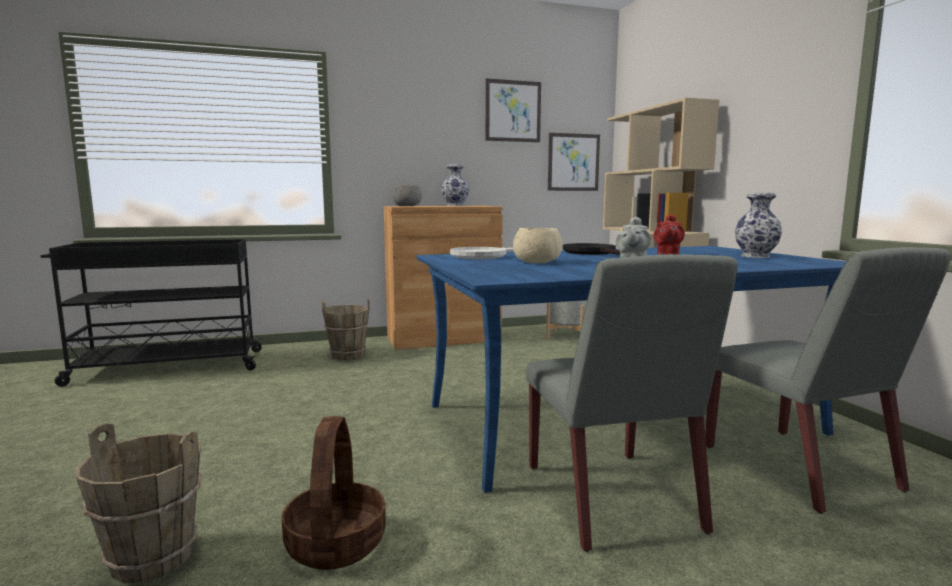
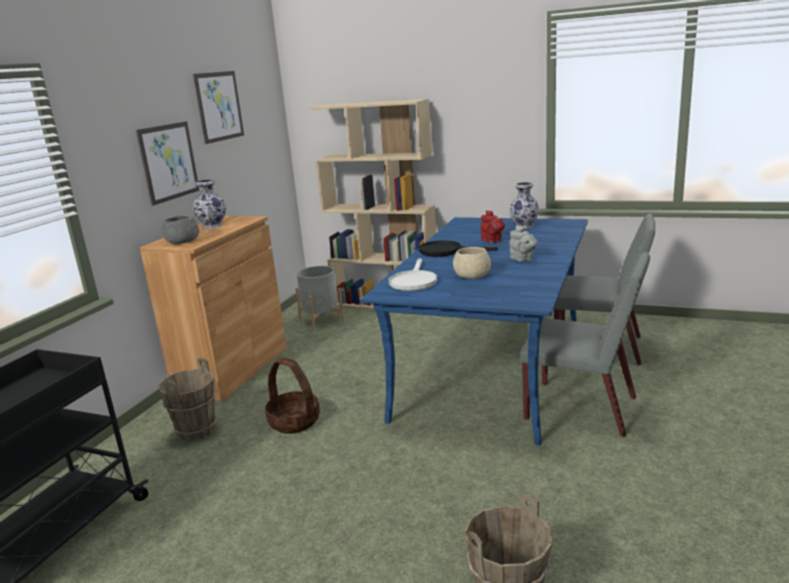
camera: 50 degrees left, 10 degrees up
basket [282,416,386,570] -> basket moved to [265,358,320,434]
picture [548,133,600,191] -> picture moved to [136,121,200,206]

